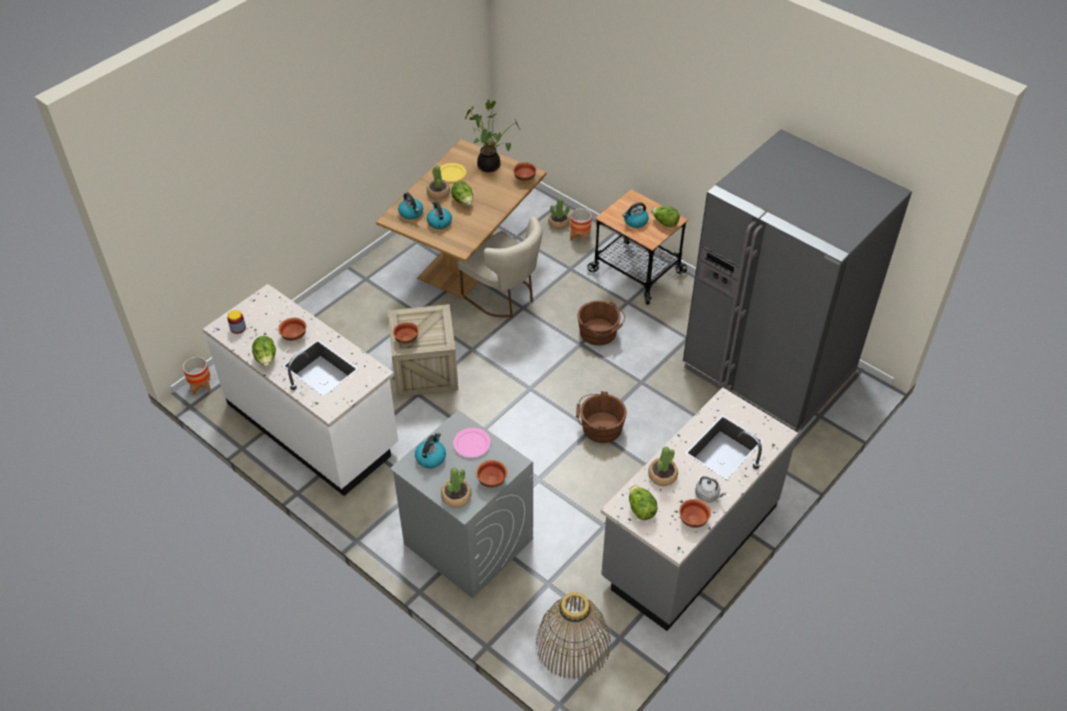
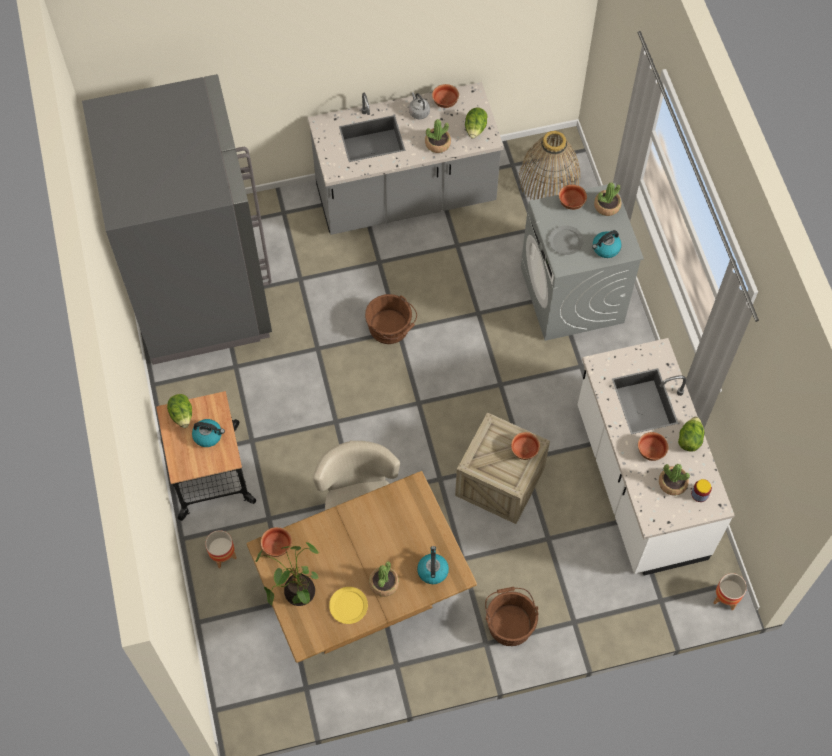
camera: 145 degrees left, 15 degrees up
kettle [427,202,452,229] -> none
lettuce [451,181,473,205] -> none
pink plate [453,428,491,458] -> grey plate [549,225,583,255]
potted plant [548,198,570,229] -> potted plant moved to [659,464,690,496]
brown bucket [578,301,625,345] -> brown bucket moved to [485,587,539,646]

